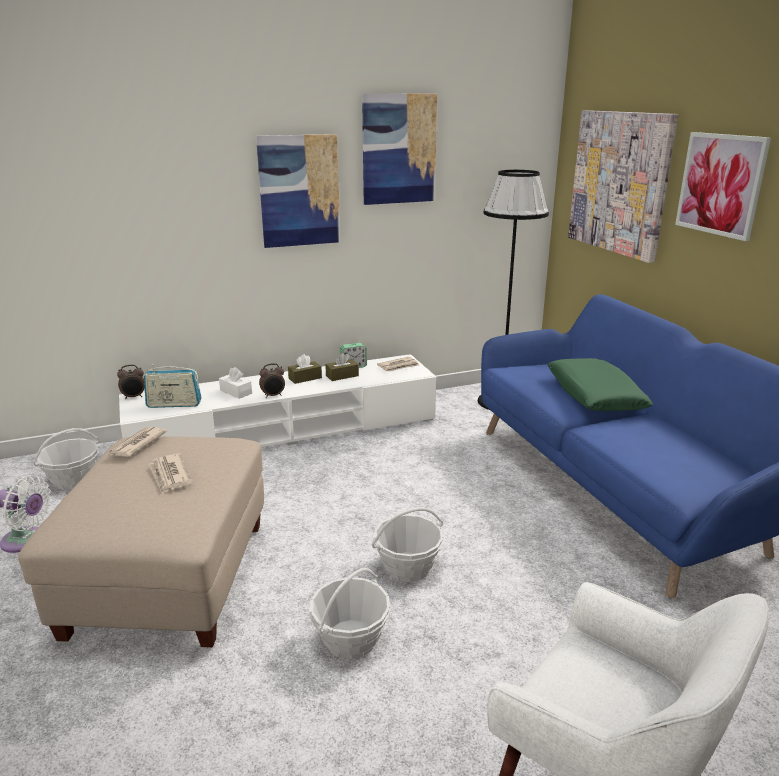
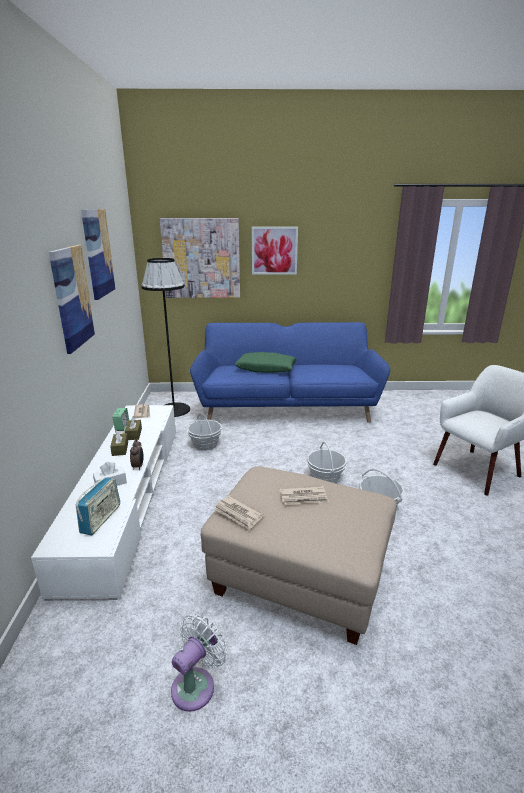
camera: 70 degrees left, 0 degrees up
basket [33,428,99,490] -> basket moved to [187,413,222,451]
alarm clock [117,365,145,399] -> none

